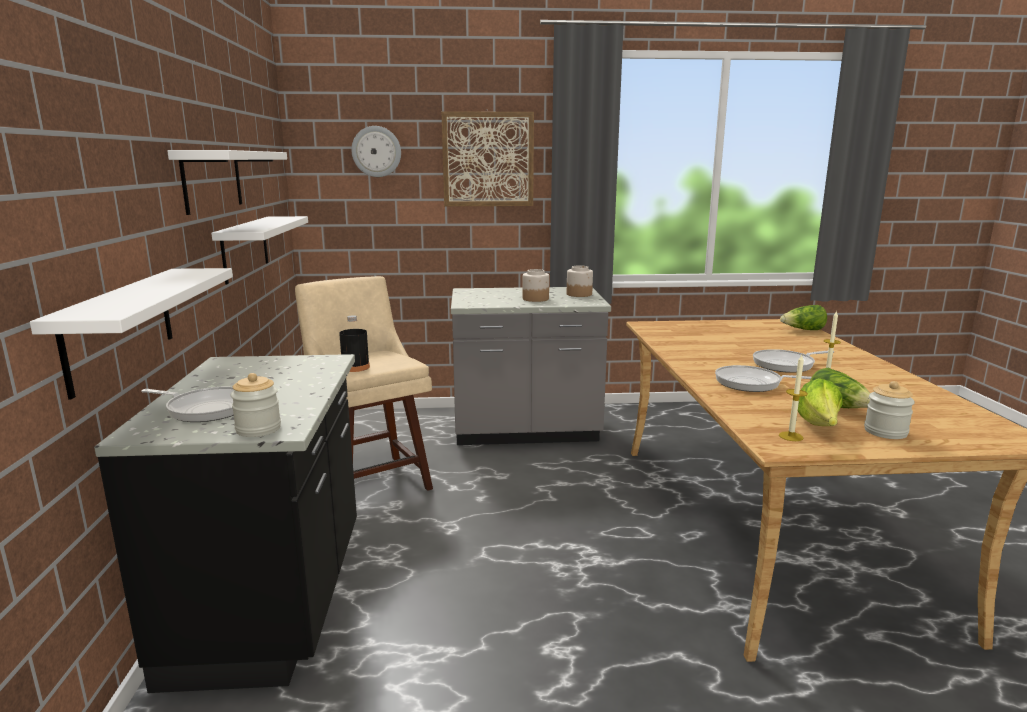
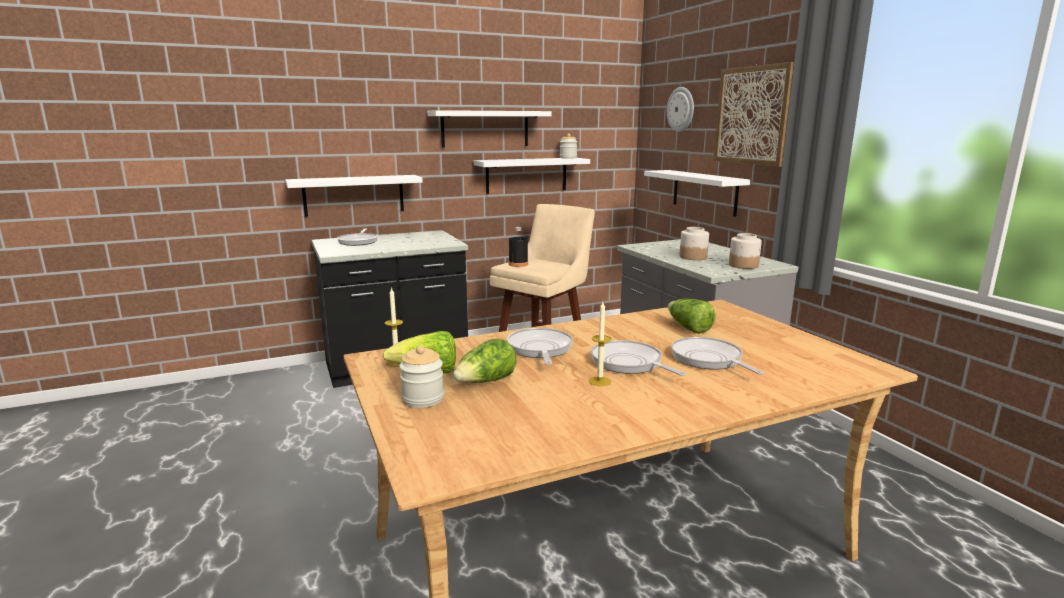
camera: 70 degrees right, 0 degrees up
jar [230,373,281,437] -> jar moved to [560,134,577,159]
lettuce [780,305,827,330] -> lettuce moved to [668,299,716,334]
none -> white shelf [644,170,750,217]
none -> frying pan [671,337,764,375]

